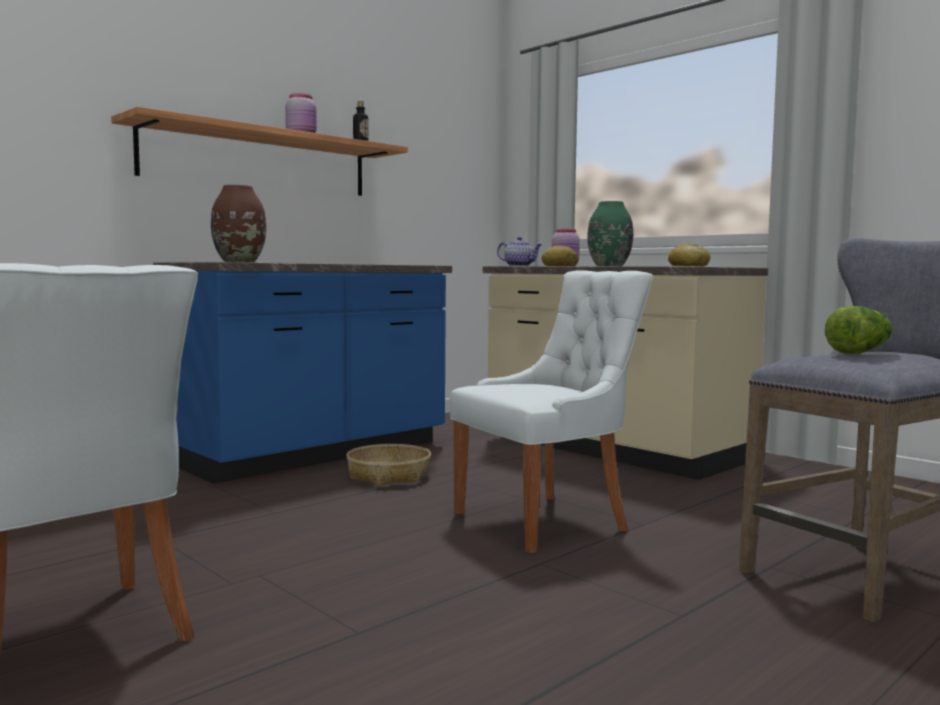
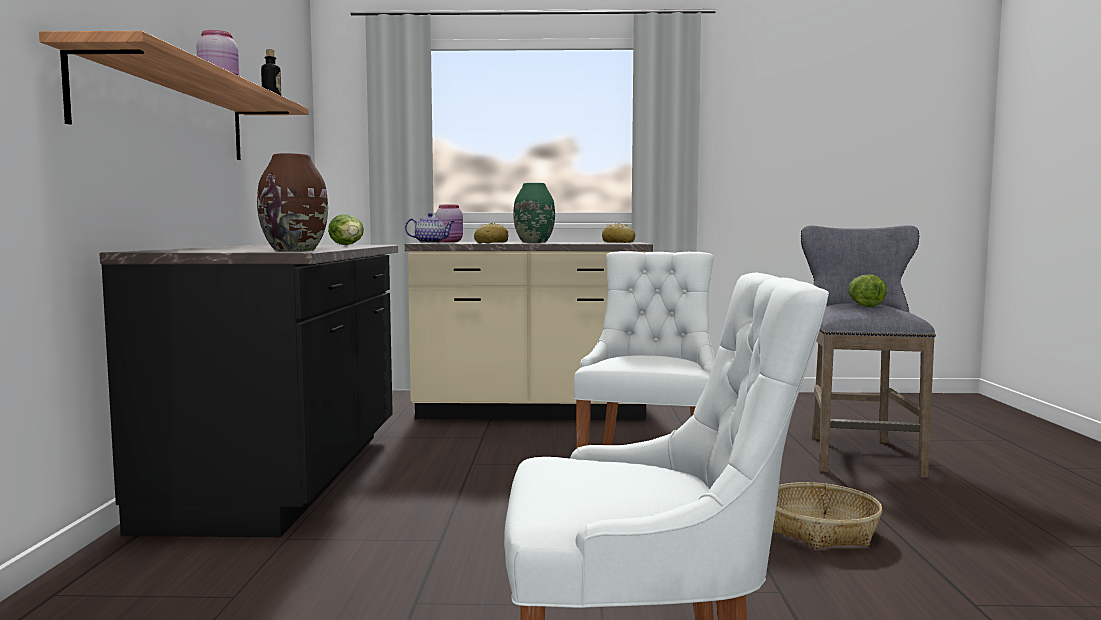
camera: 45 degrees left, 0 degrees up
blue counter [153,262,452,484] -> black counter [100,245,398,537]
basket [346,444,431,486] -> basket moved to [773,482,883,549]
none -> lettuce [328,214,364,245]

